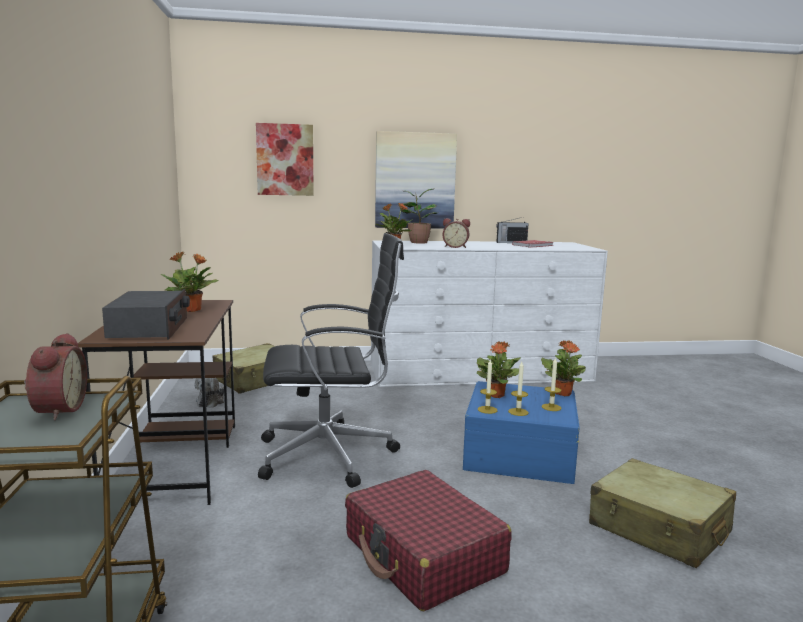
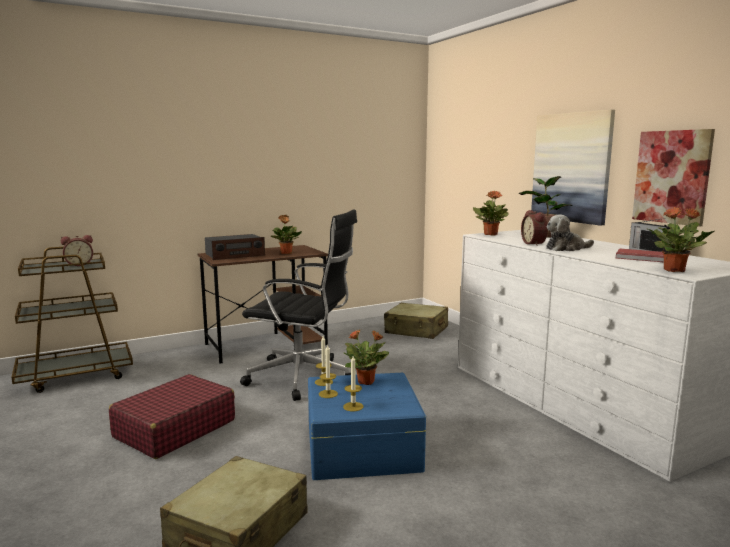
camera: 70 degrees right, 0 degrees up
plush toy [195,378,224,408] -> plush toy moved to [546,215,594,251]
picture [256,123,314,196] -> picture moved to [632,129,715,227]
black office chair [258,233,404,488] -> black office chair turned 45 degrees counterclockwise [240,209,357,401]
potted plant [541,340,586,396] -> potted plant moved to [648,207,715,272]

